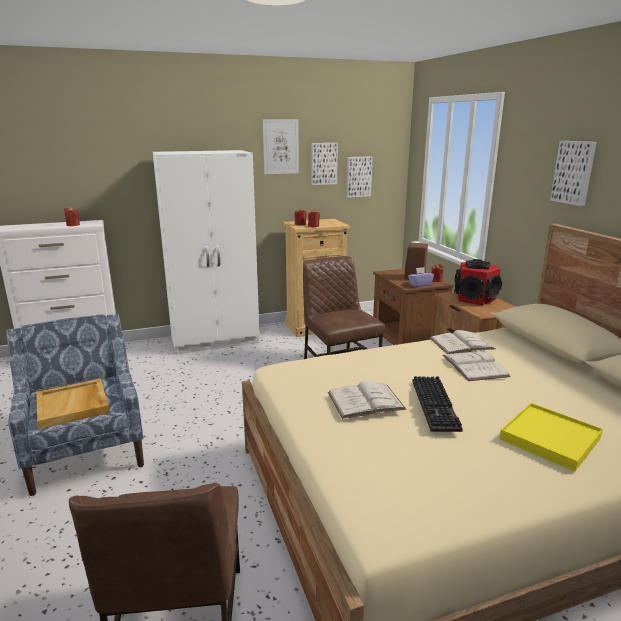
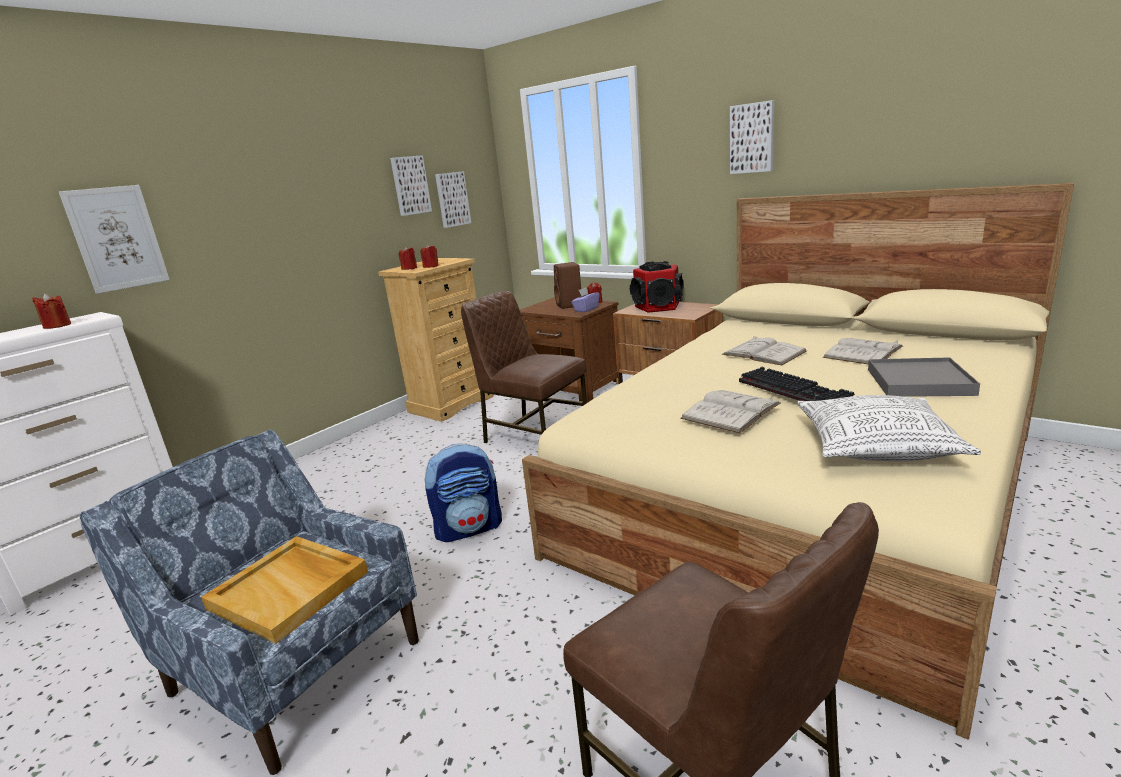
camera: 30 degrees left, 0 degrees up
white wardrobe [153,150,260,355] -> none
picture [263,119,299,175] -> picture moved to [59,185,170,294]
white book [430,330,495,354] -> white book moved to [823,338,903,364]
yellow tray [499,403,603,471] -> grey tray [868,357,980,397]
none -> backpack [424,443,502,542]
none -> pillow [797,395,981,461]

